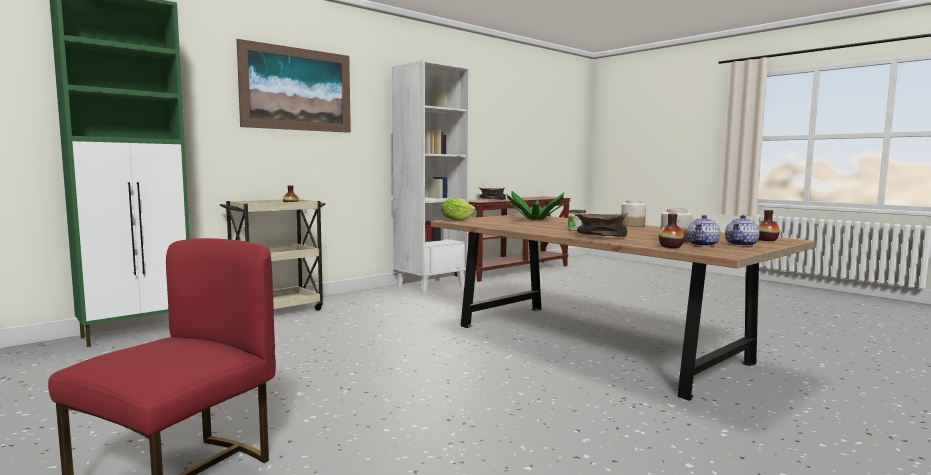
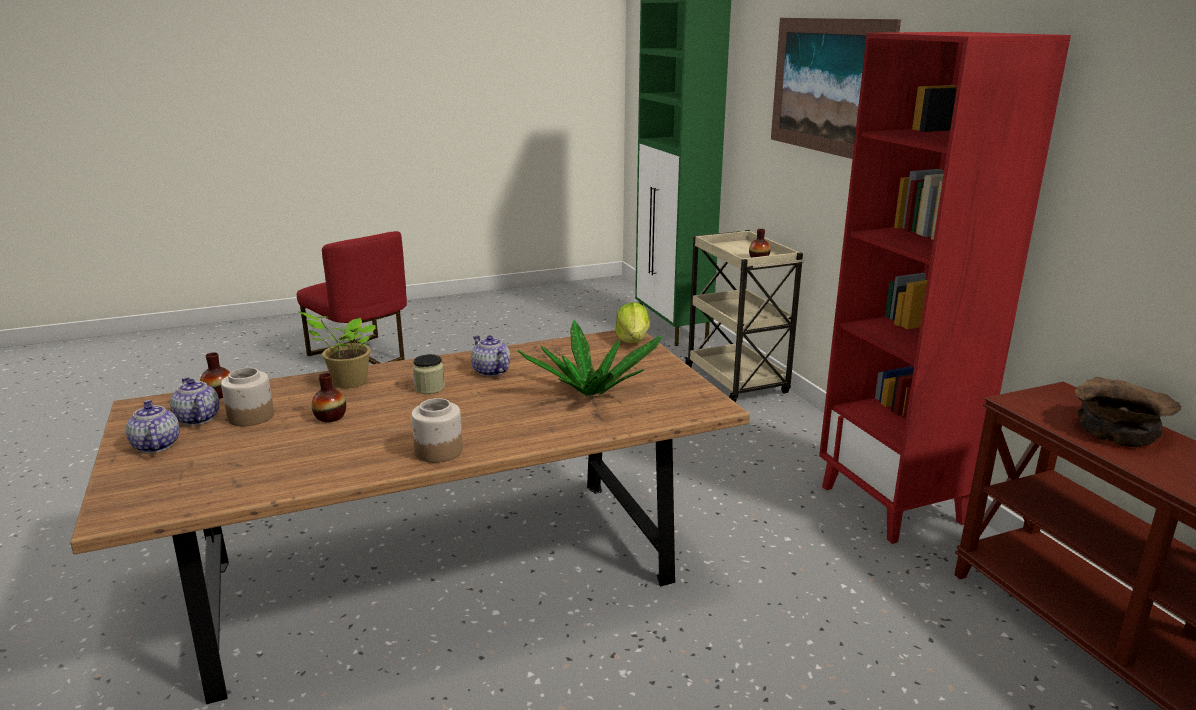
camera: 110 degrees right, 15 degrees up
white bookcase [392,60,470,294] -> red bookcase [819,32,1071,544]
brown bowl [575,213,628,237] -> potted plant [298,311,376,388]
vase [757,210,780,241] -> vase moved to [311,373,346,422]
none -> teapot [471,335,510,377]

